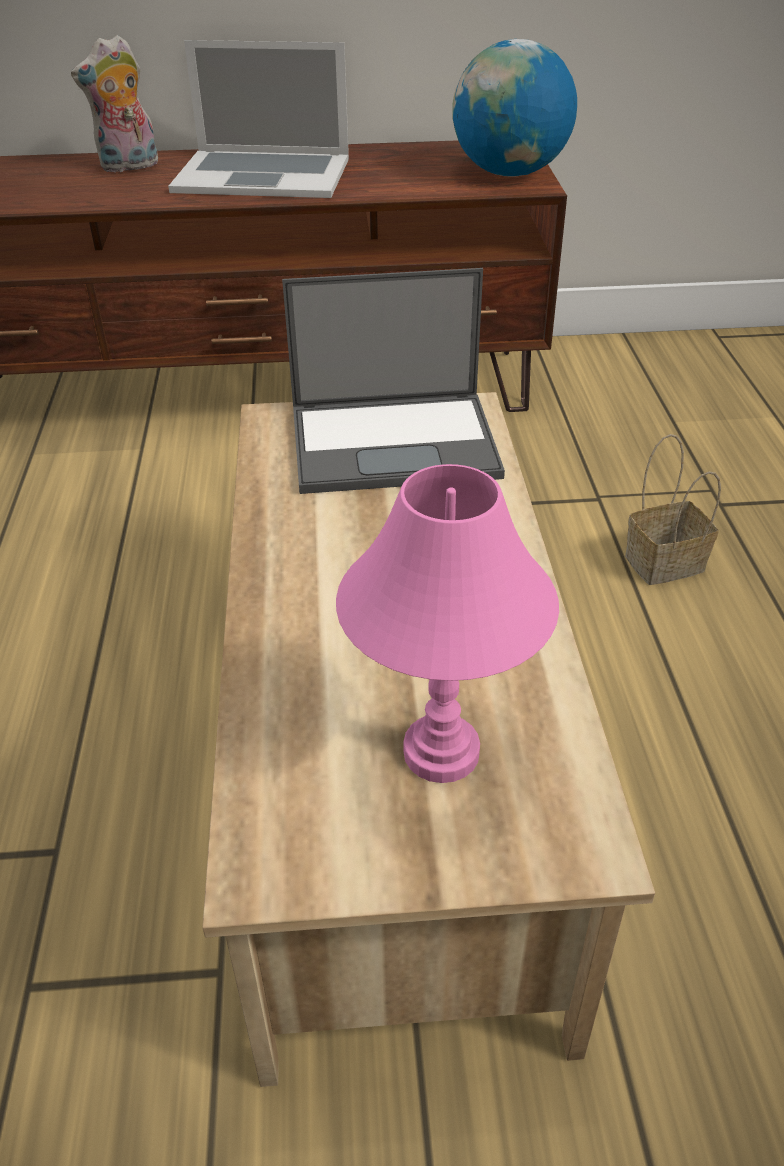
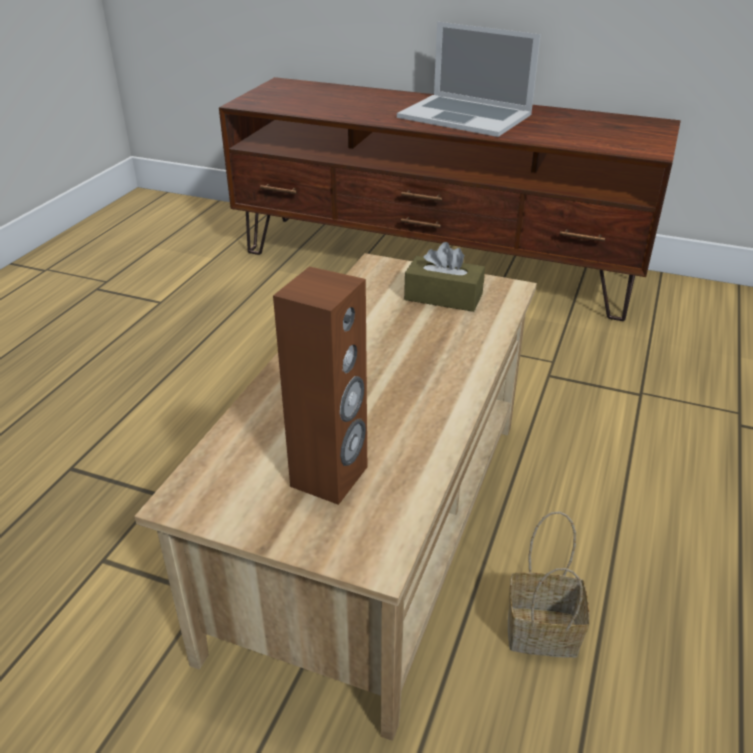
camera: 25 degrees right, 5 degrees down
plush toy [71,35,158,173] -> none
laptop [282,268,505,494] -> brown tissue box [404,242,485,312]
pink table lamp [336,464,559,783] -> brown speaker [273,267,367,505]
globe [453,39,577,177] -> none
basket [625,434,721,585] -> basket moved to [508,511,589,658]

